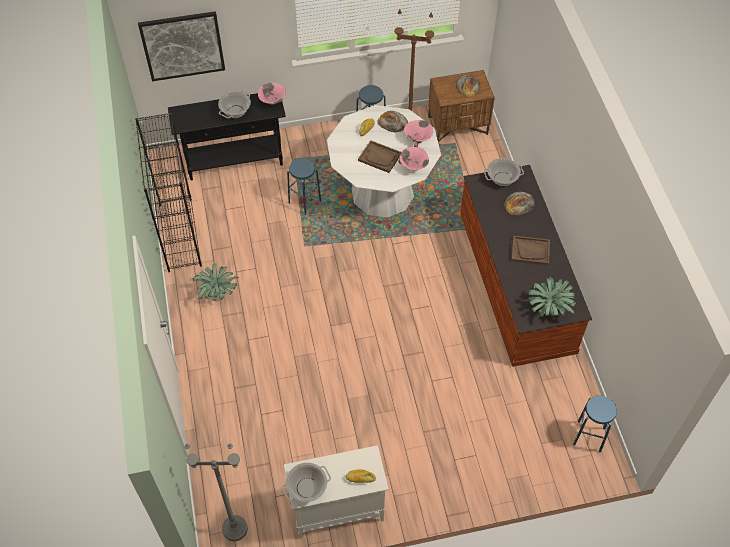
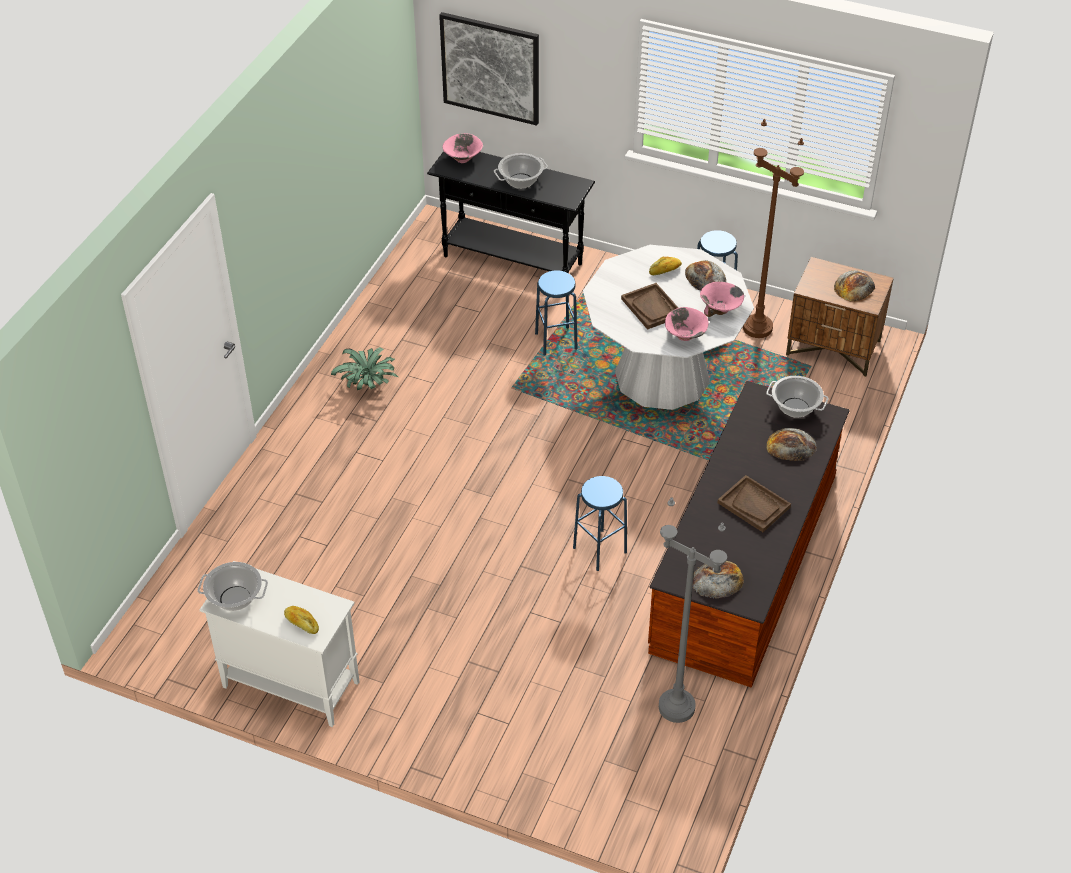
camera: 35 degrees right, 10 degrees down
black bookcase [135,113,202,272] -> none
grey floor lamp [185,443,248,541] -> grey floor lamp moved to [659,497,727,723]
pink bowl [258,82,286,105] -> pink bowl moved to [443,133,483,163]
potted plant [528,277,576,317] -> bread [692,561,744,598]
blue stool [573,395,617,452] -> blue stool moved to [573,476,627,571]

